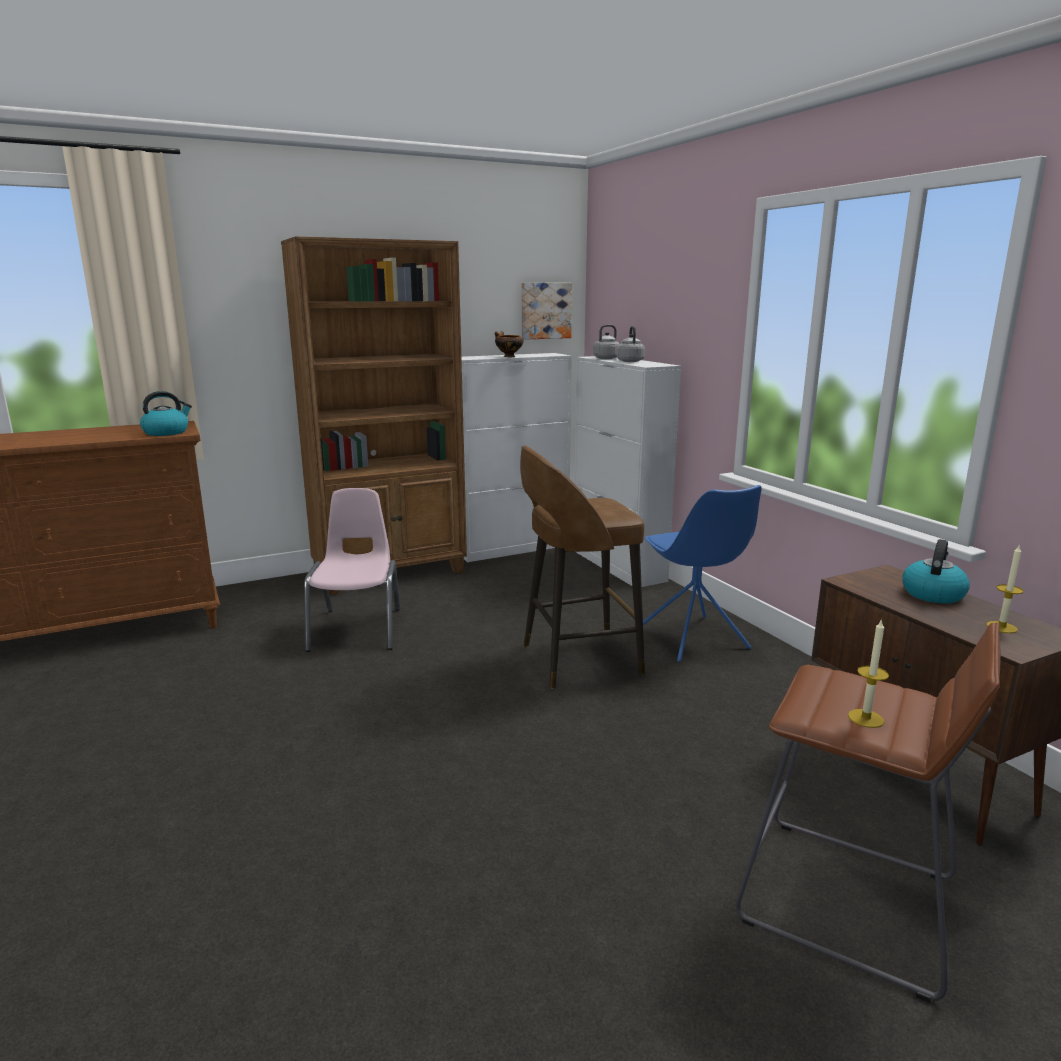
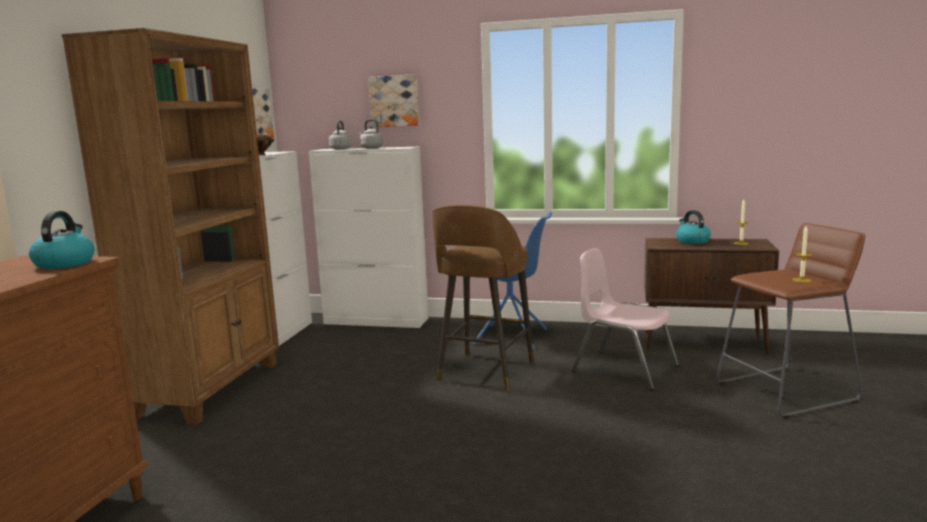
camera: 50 degrees left, 5 degrees down
pink chair [304,488,400,652] -> pink chair moved to [571,248,679,390]
none -> picture [368,74,419,127]

